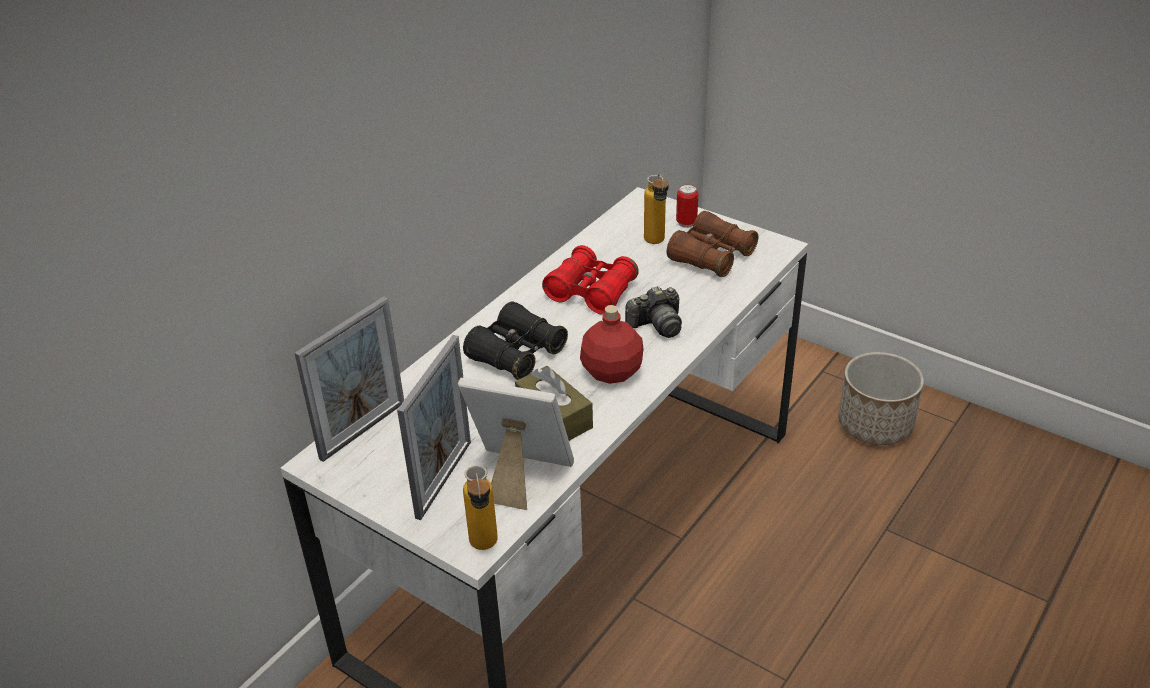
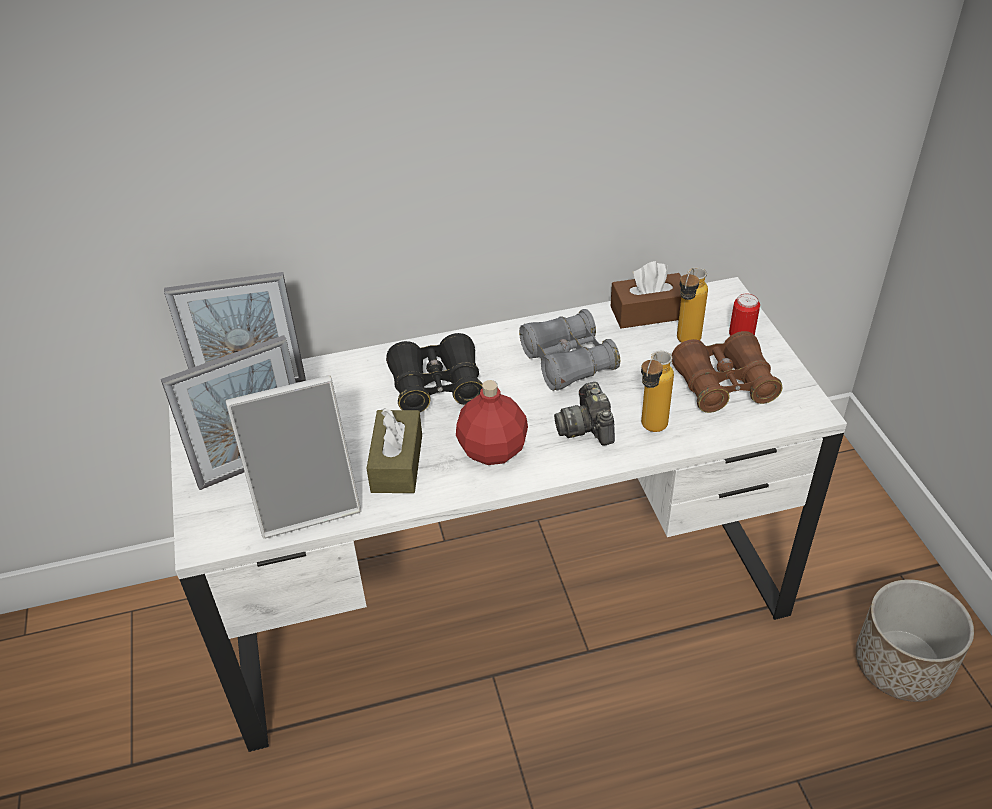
camera: 40 degrees right, 5 degrees up
picture frame [458,378,574,510] -> picture frame turned 105 degrees clockwise [226,375,361,539]
bottle [463,465,498,550] -> bottle moved to [641,351,674,432]
red binoculars [542,245,639,315] -> grey binoculars [519,309,620,391]
camera [625,286,682,338] -> camera turned 60 degrees clockwise [554,382,615,445]
none -> brown tissue box [611,261,681,329]

